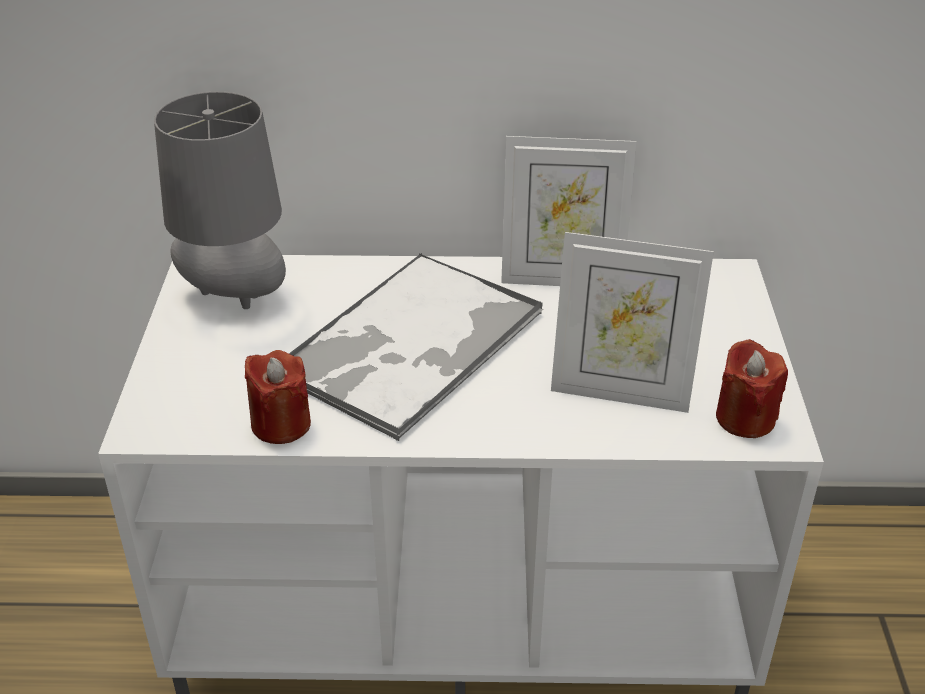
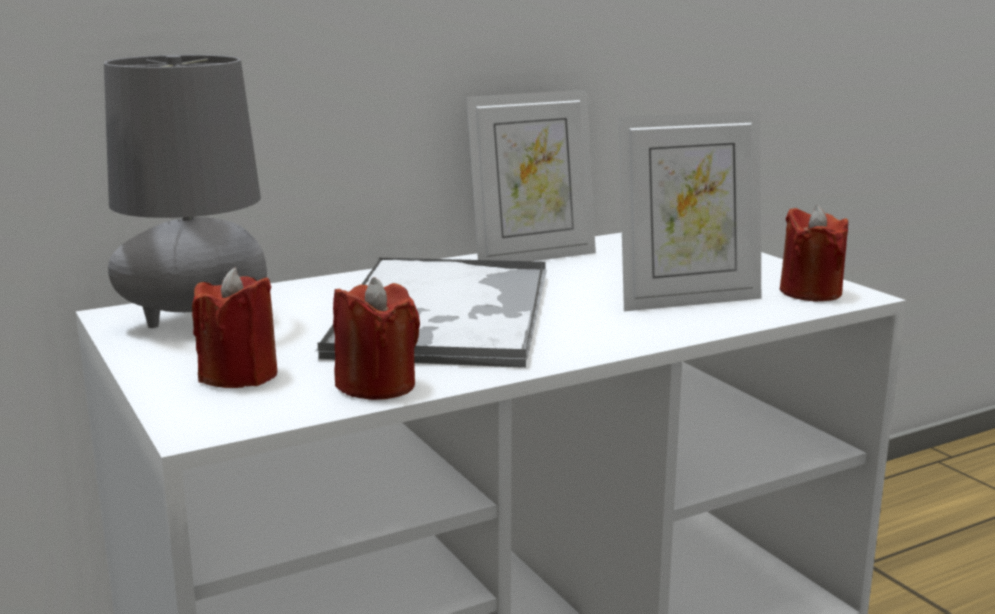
camera: 30 degrees left, 20 degrees down
none -> red candle [192,267,277,388]

